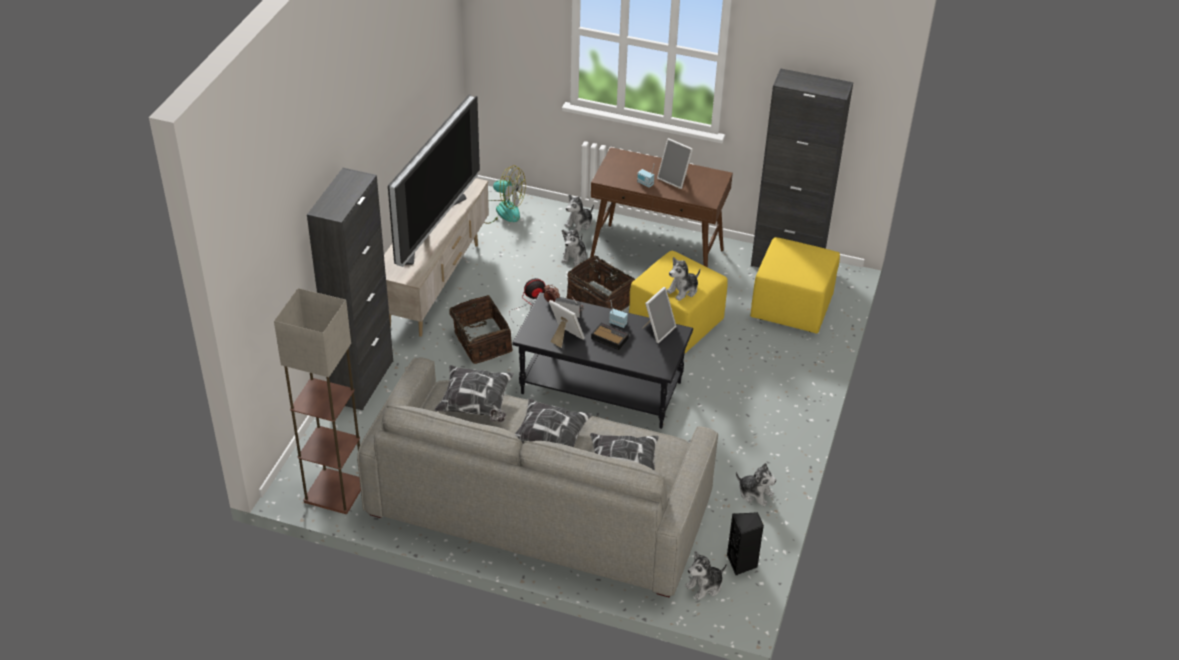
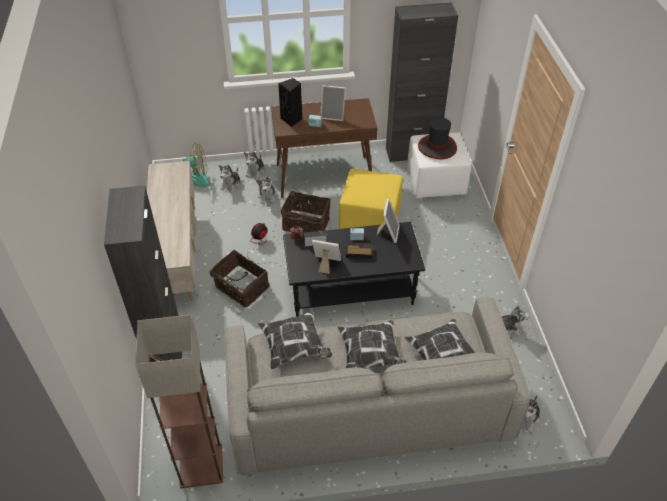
camera: 25 degrees left, 5 degrees up
television [388,94,480,267] -> none
plush toy [667,257,700,301] -> plush toy moved to [219,165,241,193]
black speaker [727,512,764,575] -> black speaker moved to [278,78,302,127]
yellow ottoman [750,237,840,334] -> white ottoman [407,132,471,198]
none -> hat [418,117,457,159]

